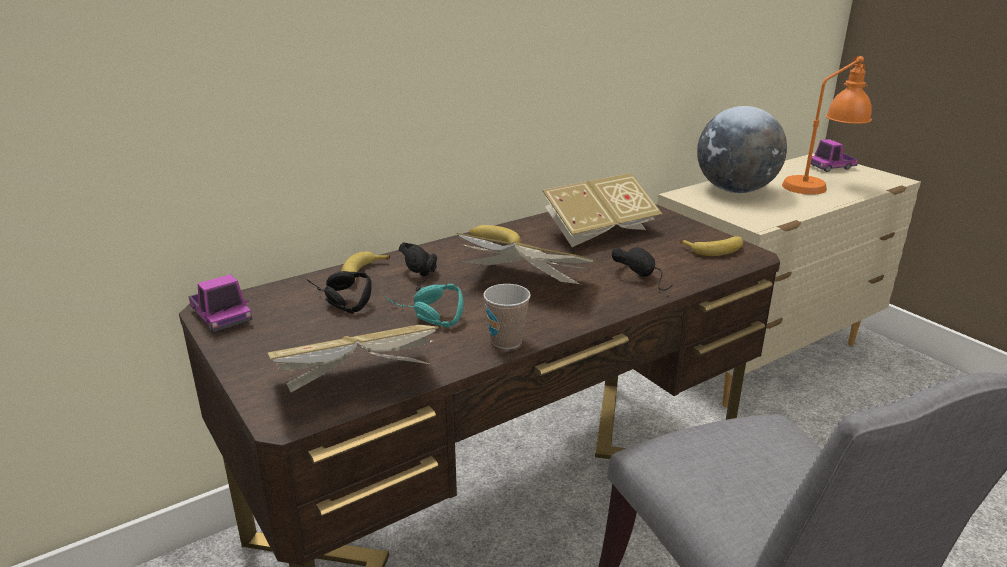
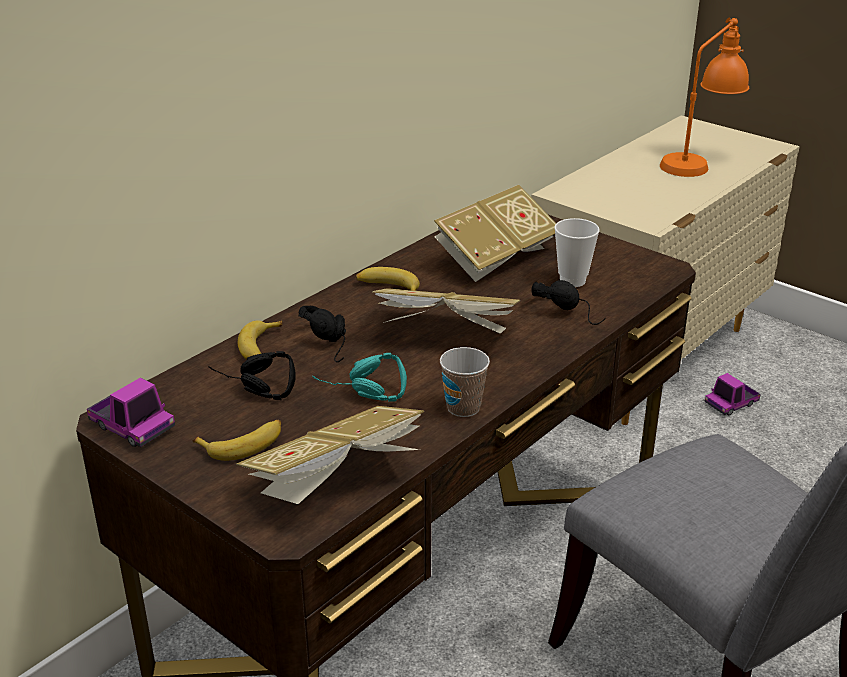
camera: 15 degrees left, 5 degrees up
banana [680,236,743,256] -> banana moved to [192,420,281,461]
globe [697,106,787,193] -> none
toy truck [811,139,858,172] -> toy truck moved to [705,373,761,416]
none -> cup [554,218,600,287]

